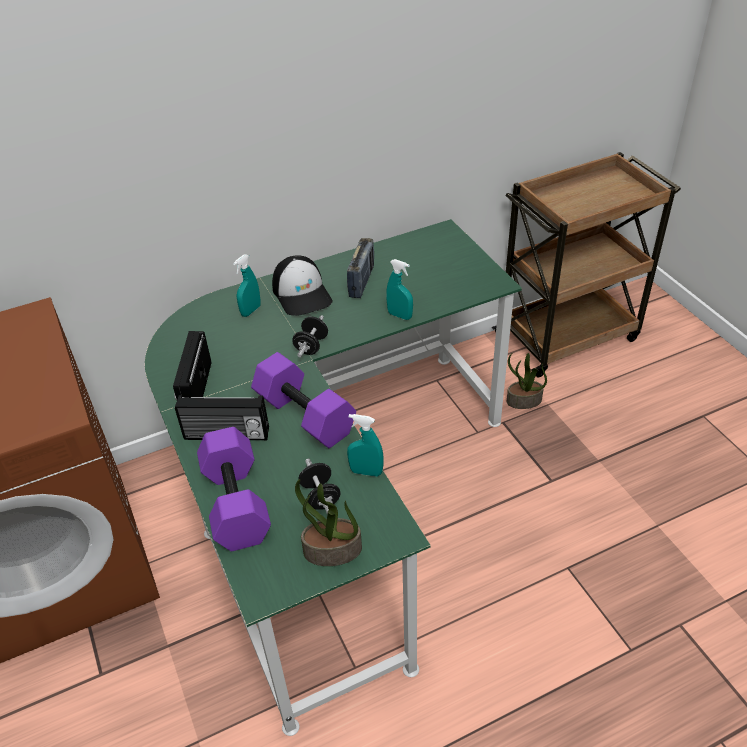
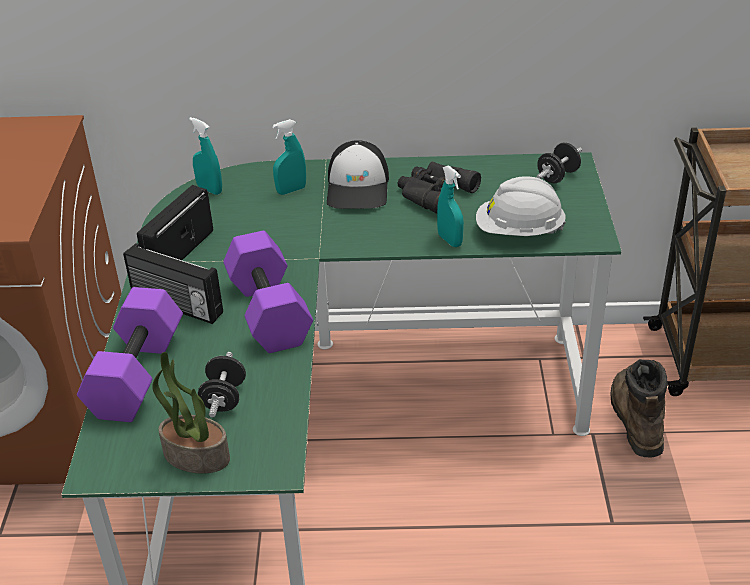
camera: 25 degrees right, 5 degrees down
black dumbbell [292,315,328,357] -> black dumbbell moved to [537,142,582,183]
radio [347,238,374,298] -> black binoculars [397,161,481,214]
turquoise spray bottle [347,414,384,477] -> turquoise spray bottle moved to [189,117,222,195]
potted plant [506,353,547,409] -> brown boot [610,359,668,458]
none -> white hard hat [476,176,566,236]

